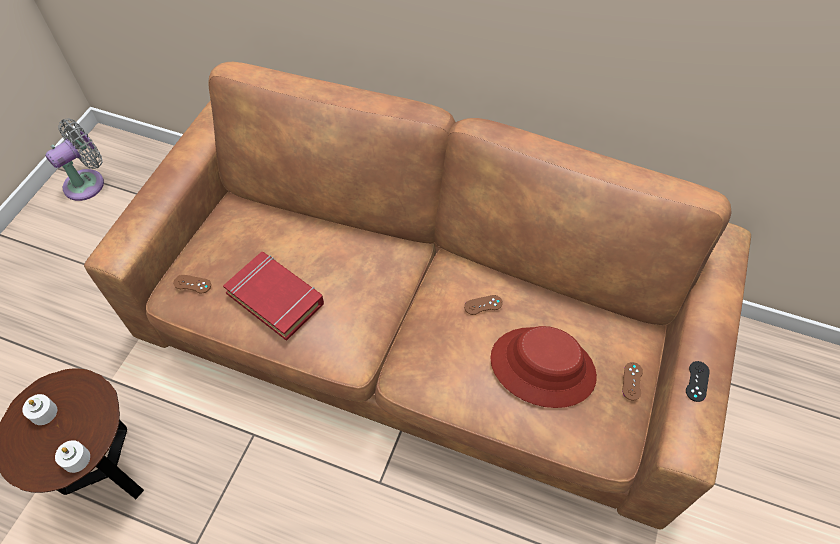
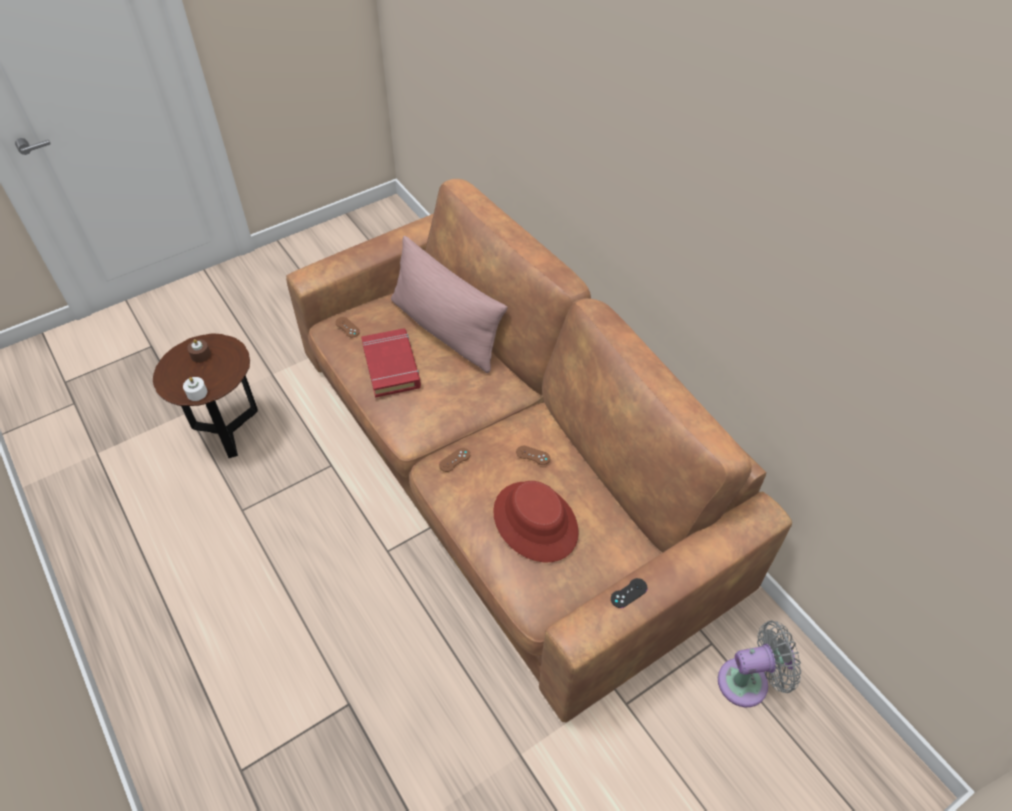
camera: 35 degrees right, 5 degrees down
white candle [22,394,57,425] -> brown candle [187,339,211,363]
grey fan [45,118,104,201] -> grey fan moved to [718,621,801,707]
brown game controller [622,362,643,401] -> brown game controller moved to [439,448,470,472]
none -> pink pillow [391,236,507,373]

